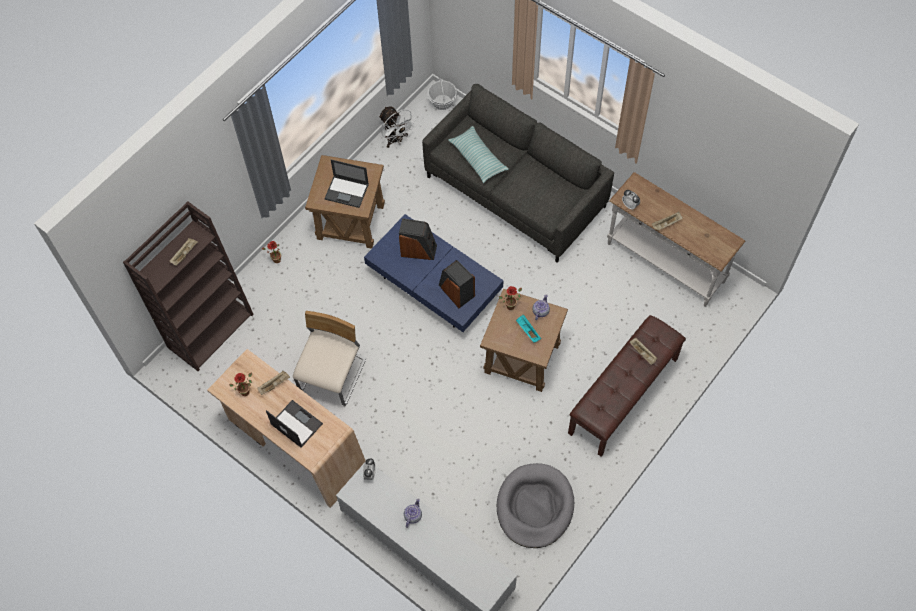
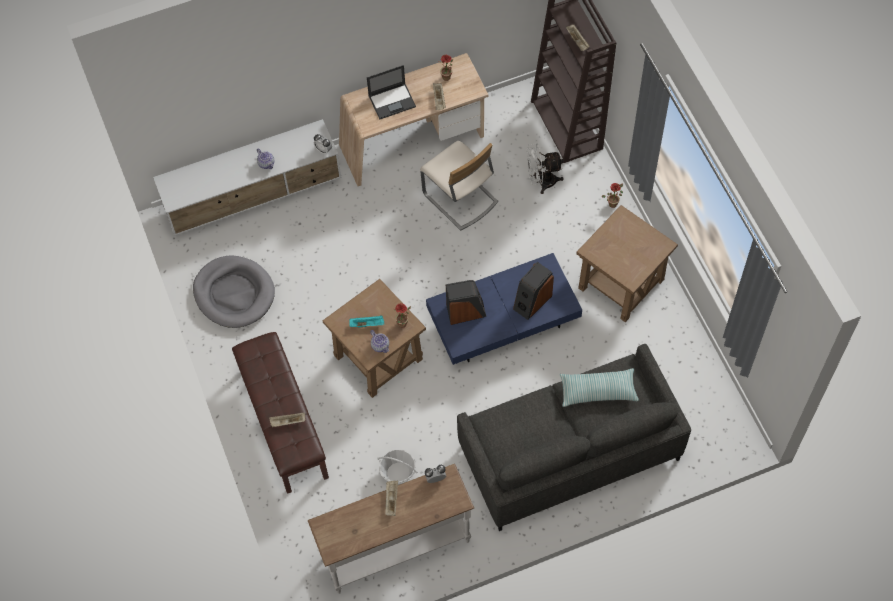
camera: 120 degrees right, 0 degrees up
laptop [324,160,369,208] -> none
white fan [379,106,416,148] -> white fan moved to [527,143,564,194]
basket [428,78,457,110] -> basket moved to [377,449,417,485]

